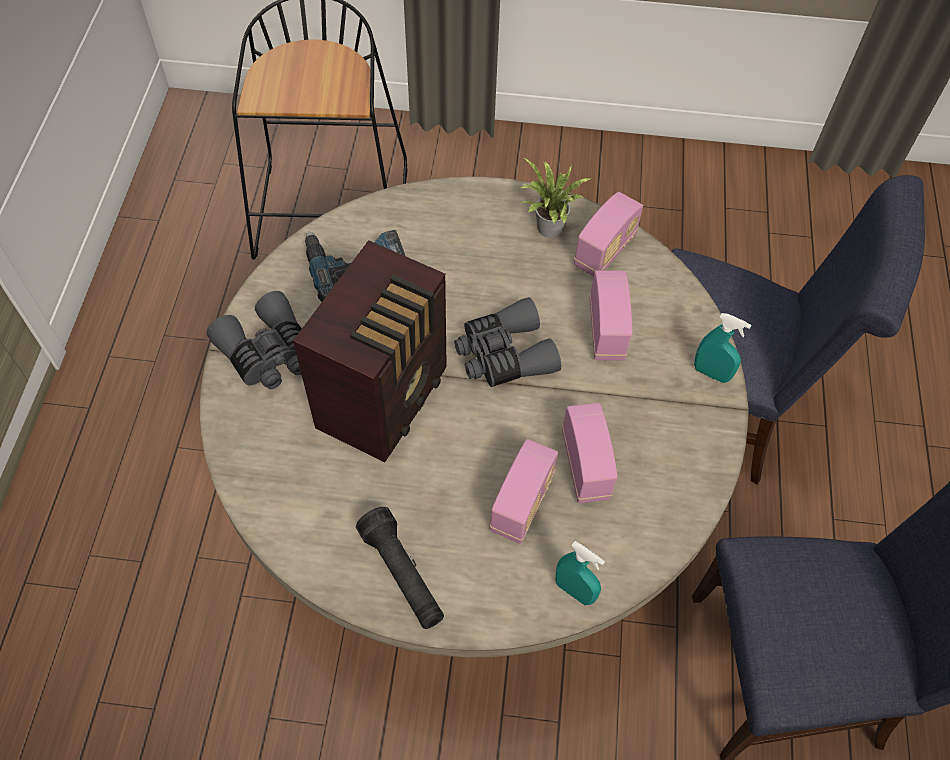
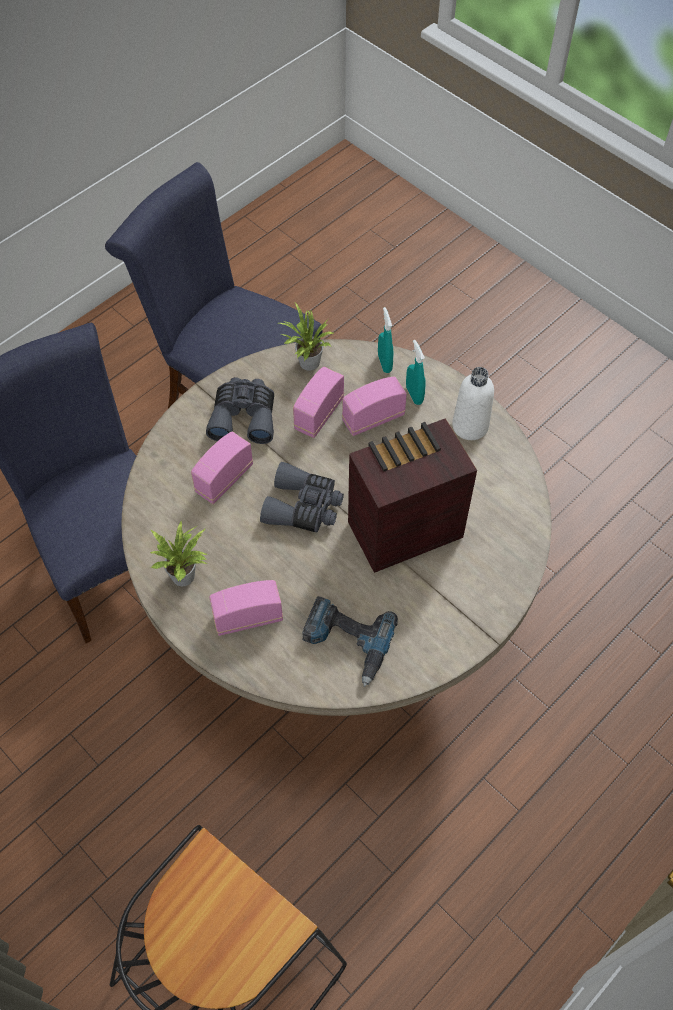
camera: 140 degrees left, 0 degrees up
grey binoculars [206,291,302,389] -> grey binoculars moved to [206,377,274,444]
black flashlight [356,507,444,629] -> white bottle [452,367,494,440]
radio [574,192,643,276] -> radio moved to [209,580,283,636]
turquoise spray bottle [694,313,751,383] -> turquoise spray bottle moved to [406,340,426,405]
none -> potted plant [279,302,335,371]

